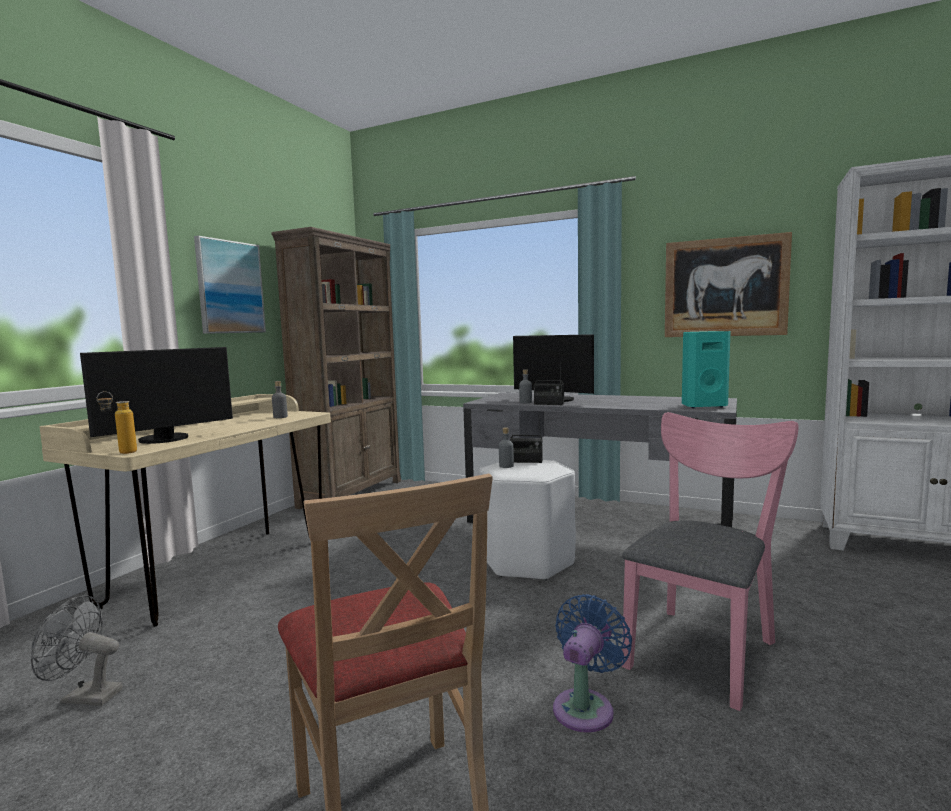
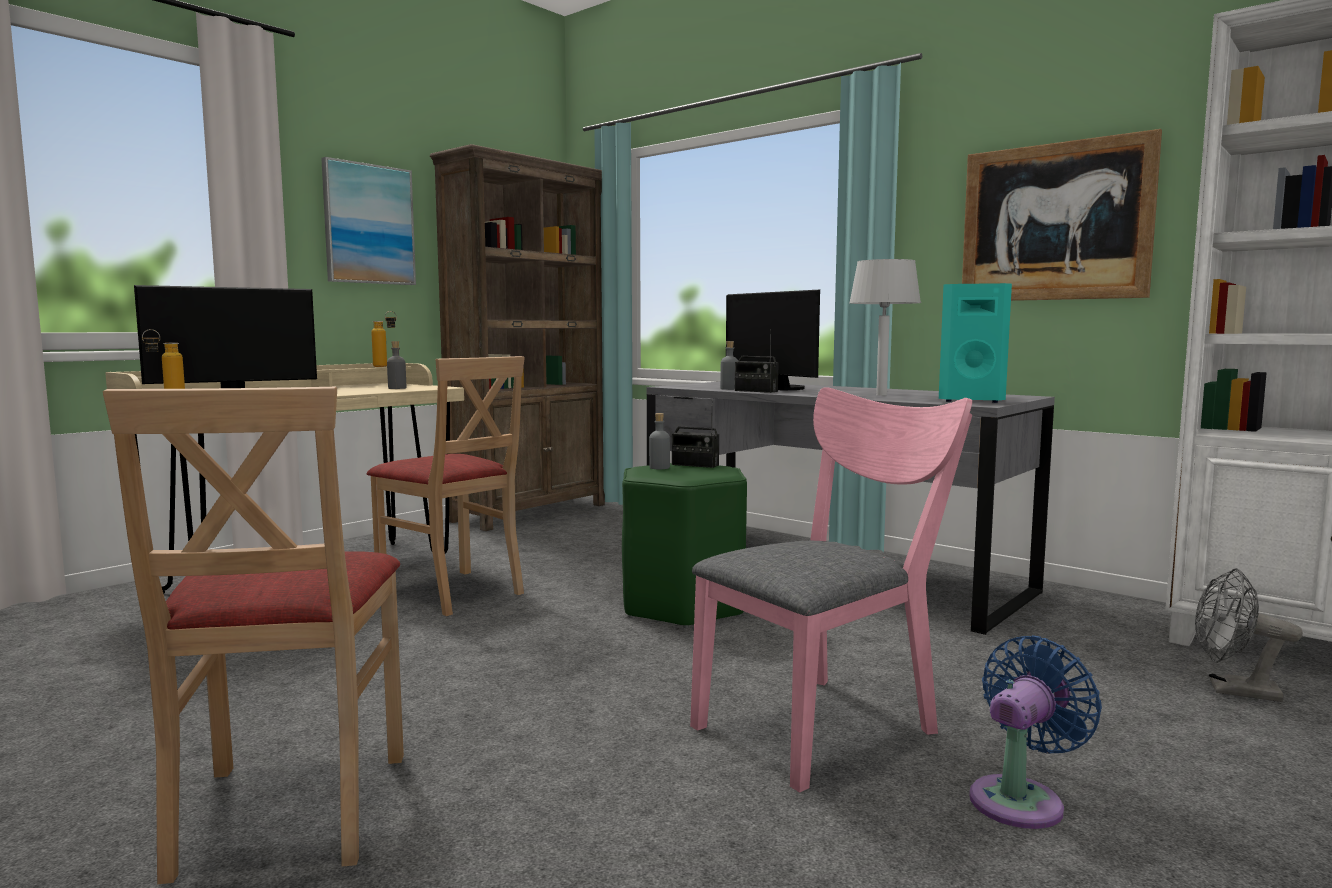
camera: 15 degrees right, 0 degrees up
grey fan [31,595,123,706] -> grey fan moved to [1195,568,1303,702]
white stool [479,460,576,581] -> green stool [622,463,747,628]
blue fan [553,594,632,733] -> blue fan moved to [969,635,1102,829]
none -> beige chair [367,356,525,616]
none -> bottle [371,311,397,367]
none -> grey table lamp [849,259,921,396]

